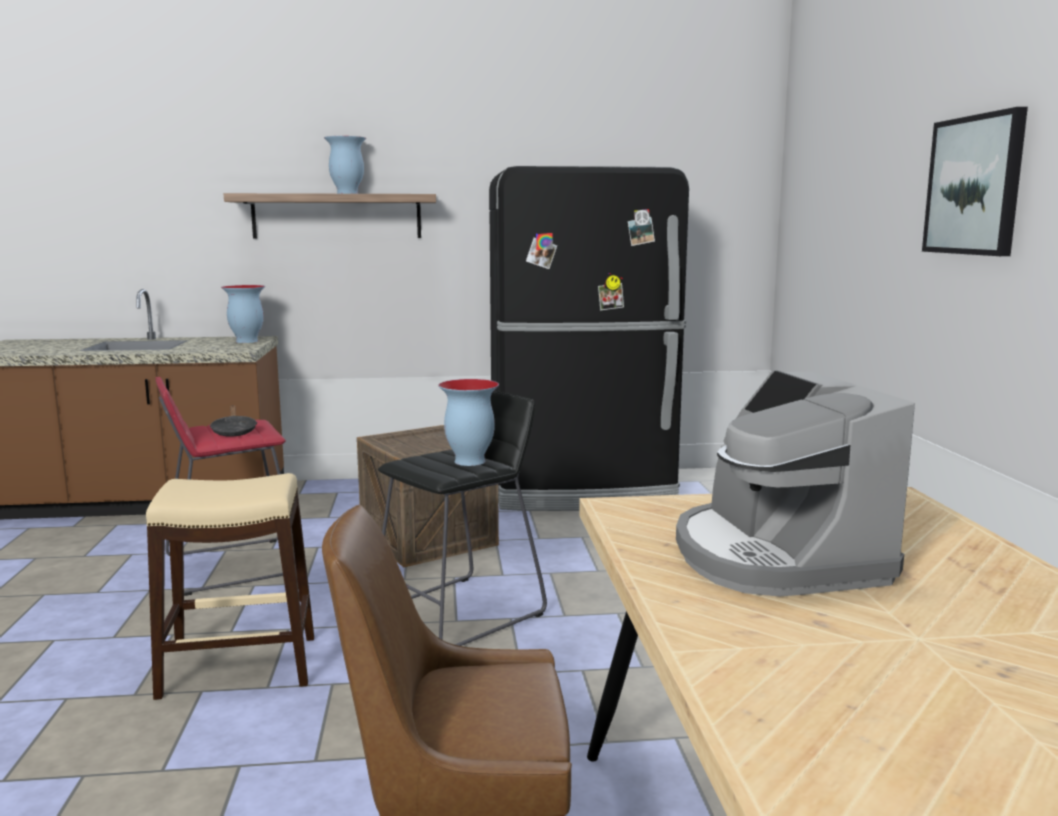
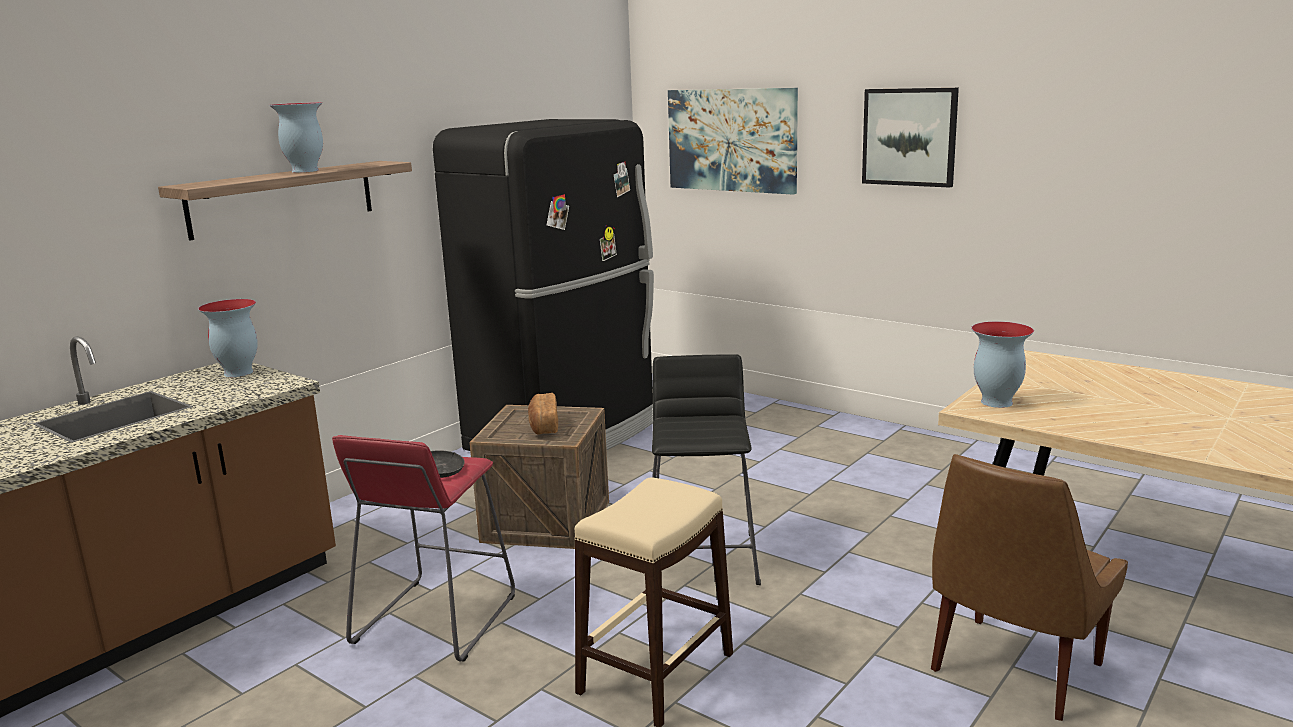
camera: 45 degrees left, 5 degrees up
vase [438,379,499,466] -> vase moved to [971,321,1034,408]
coffee machine [676,370,915,596] -> none
none -> bread [528,393,558,435]
none -> picture [668,88,798,195]

